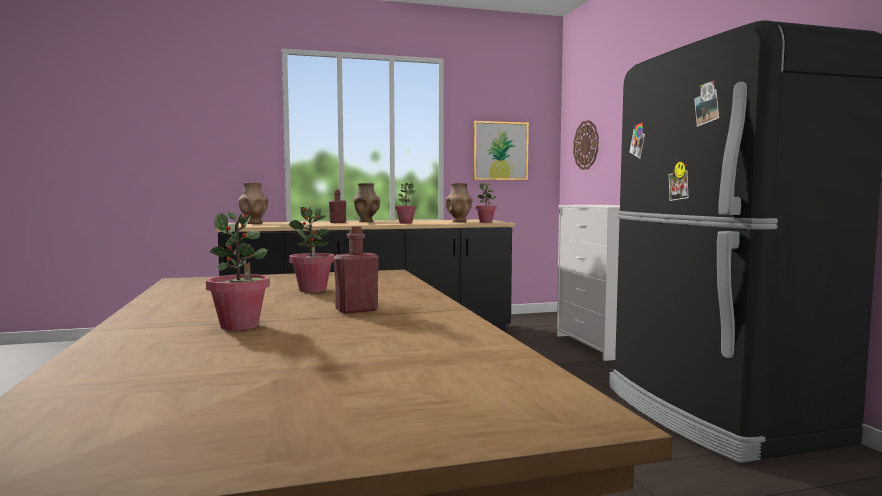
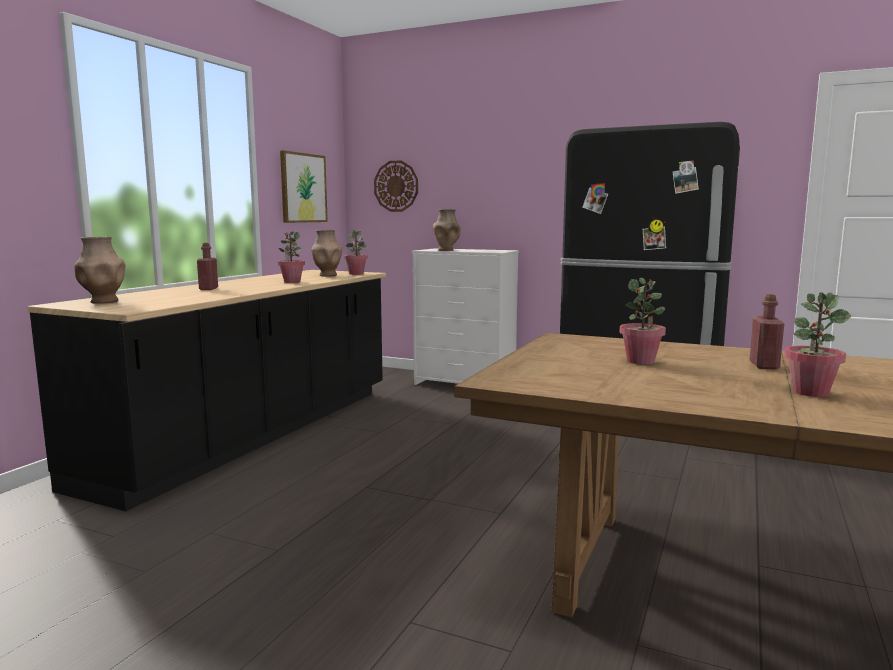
camera: 50 degrees left, 5 degrees up
brown vase [353,183,380,222] -> brown vase moved to [433,209,460,251]

